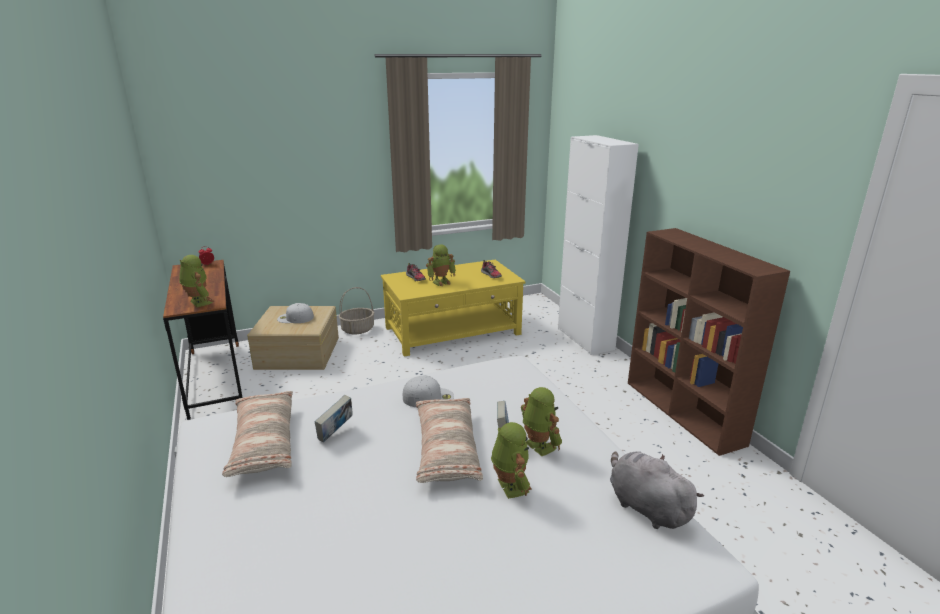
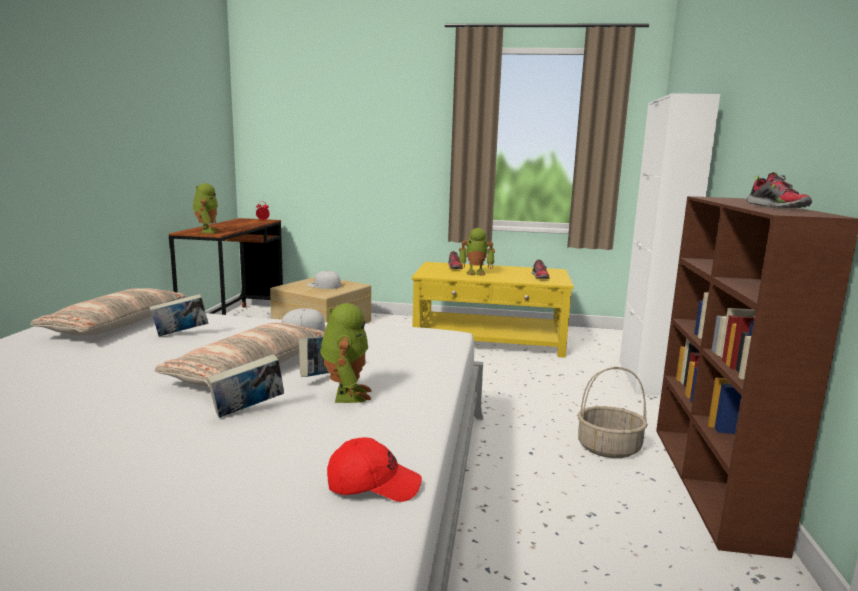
camera: 30 degrees right, 10 degrees down
basket [339,287,374,334] -> basket moved to [578,367,648,458]
toy robot [491,422,531,499] -> book [207,354,284,418]
grey plush toy [610,451,704,529] -> red cap [327,437,422,502]
none -> shoe [746,172,812,208]

